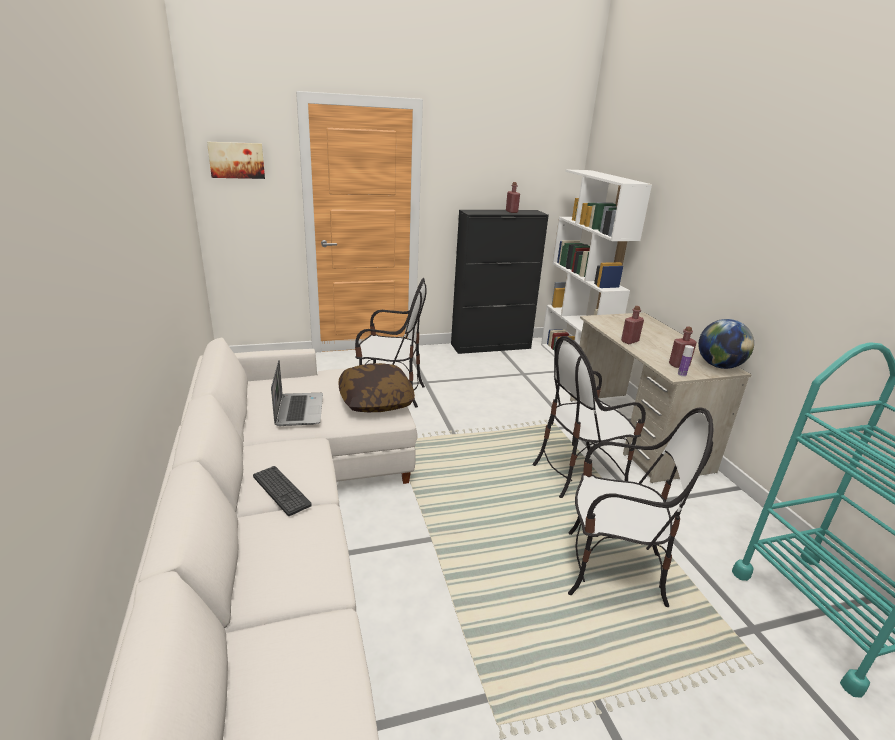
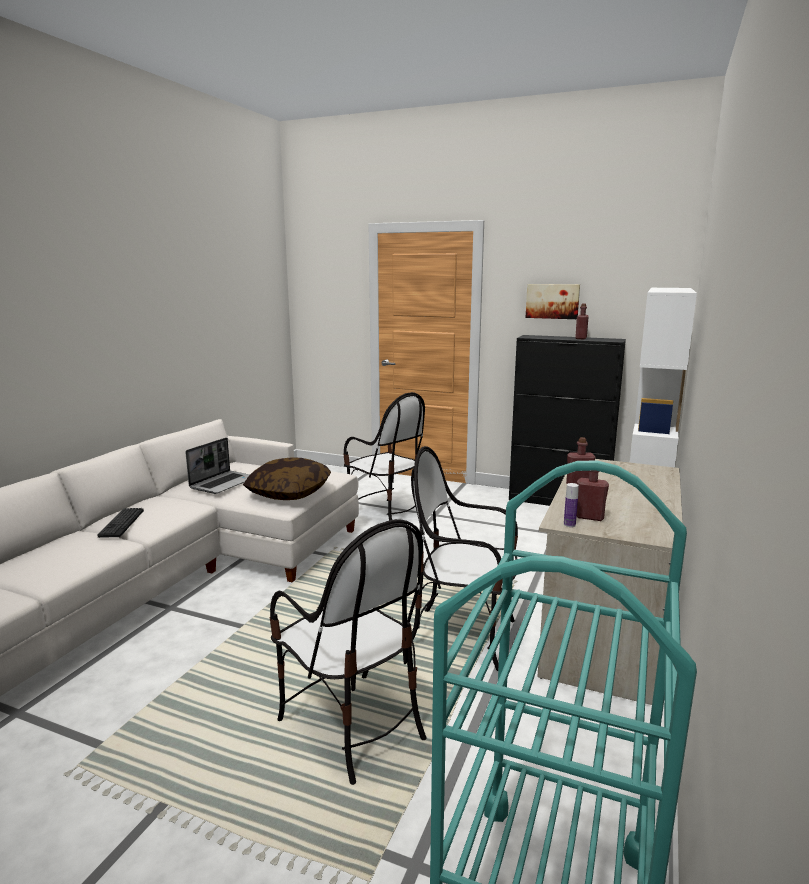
camera: 40 degrees right, 10 degrees down
picture [207,142,265,179] -> picture moved to [526,284,580,319]
globe [698,319,754,369] -> none

